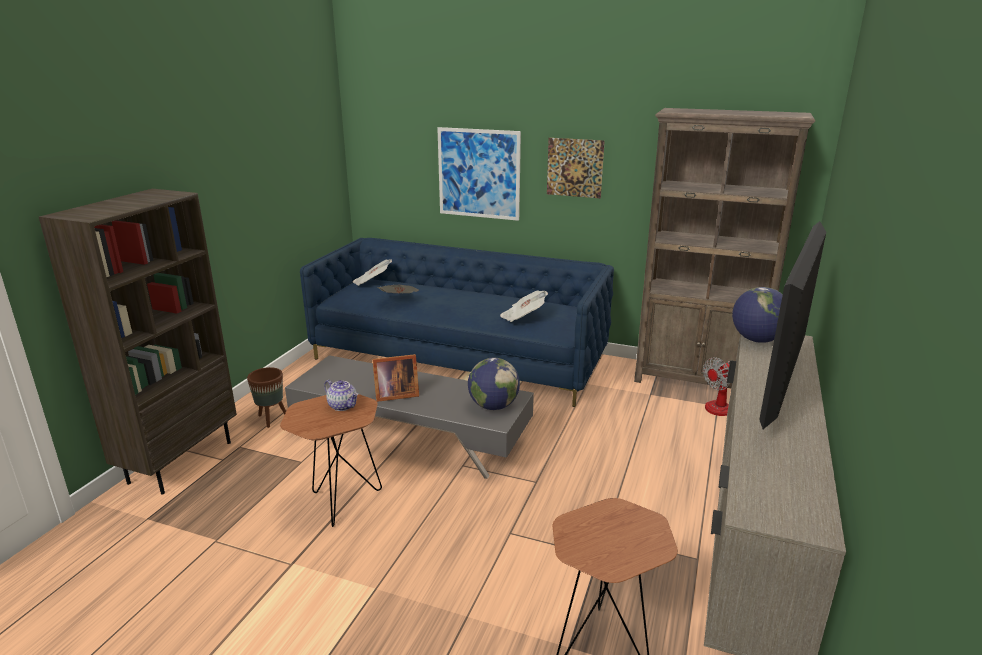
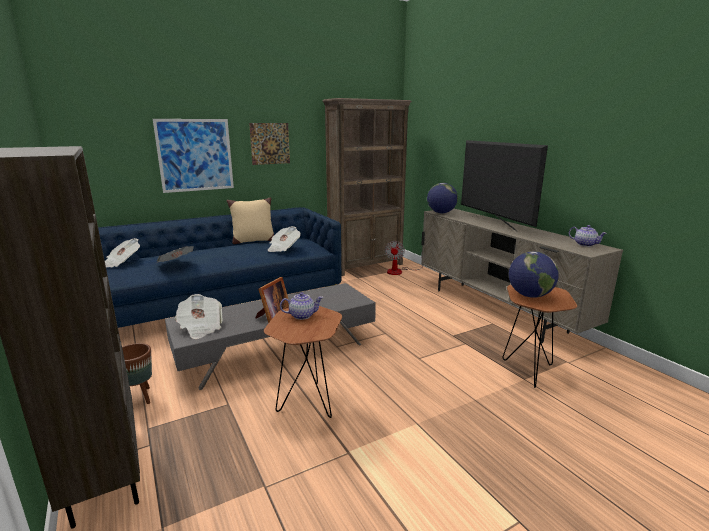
camera: 50 degrees left, 5 degrees down
globe [468,358,520,410] -> globe moved to [509,251,559,298]
none -> newspaper [175,294,222,339]
none -> beige pillow [227,197,274,244]
none -> teapot [569,225,607,247]

